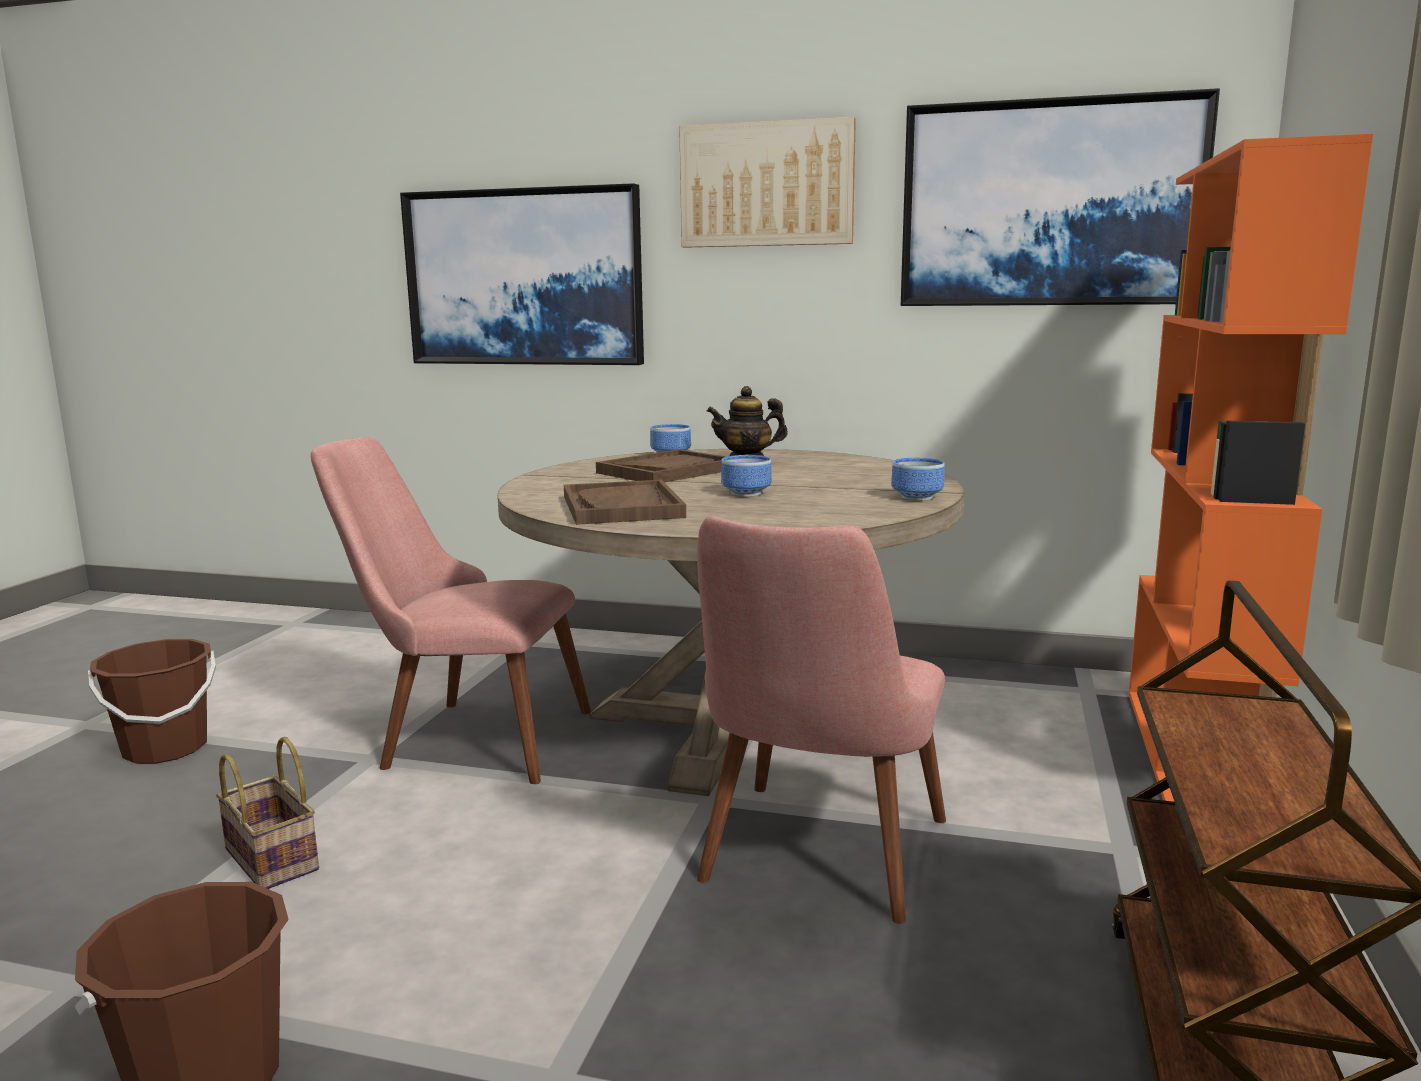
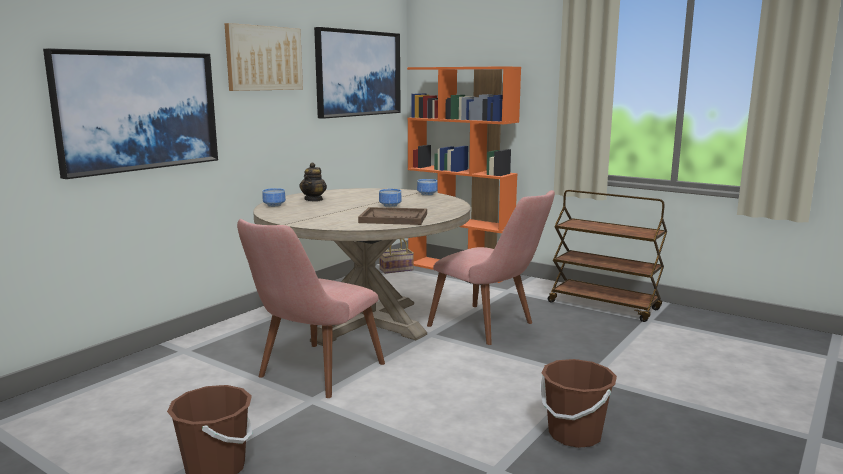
camera: 70 degrees left, 0 degrees up
basket [216,737,319,889] -> basket moved to [379,239,414,274]
brown tray [596,449,726,482] -> none

